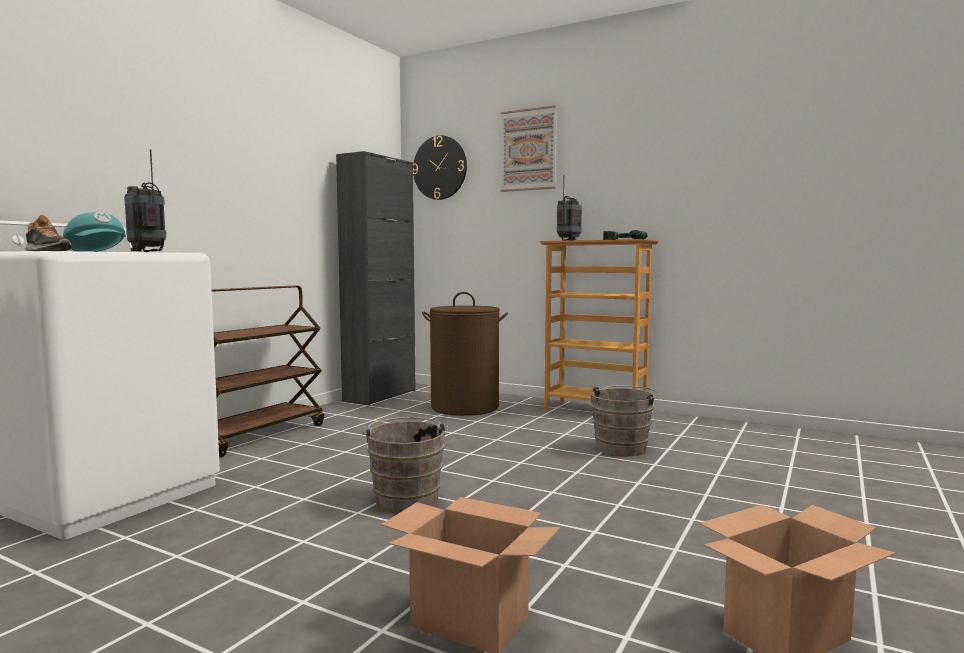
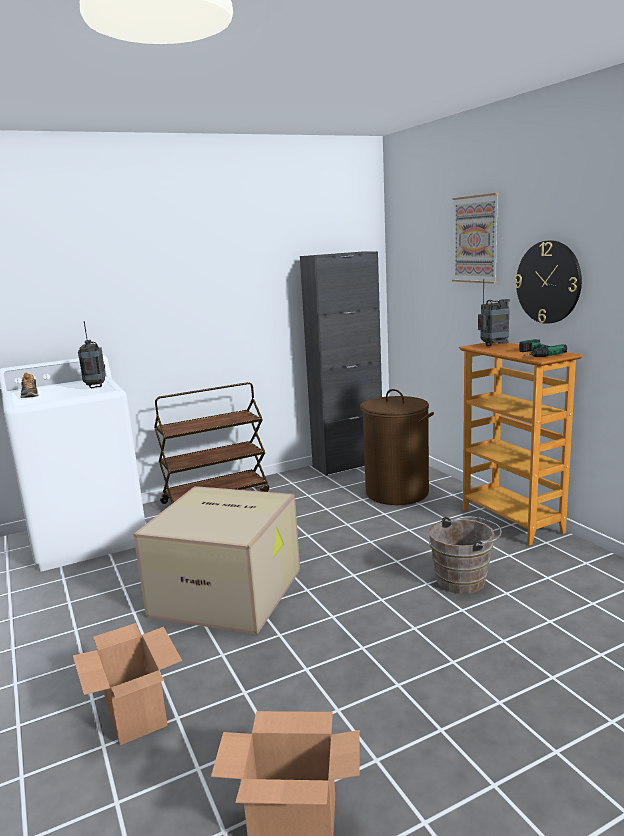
camera: 35 degrees right, 10 degrees up
turquoise cap [63,211,126,252] -> none
brown bucket [362,417,448,513] -> cardboard box [133,486,300,635]
wall clock [413,135,467,200] -> wall clock moved to [515,240,582,324]

